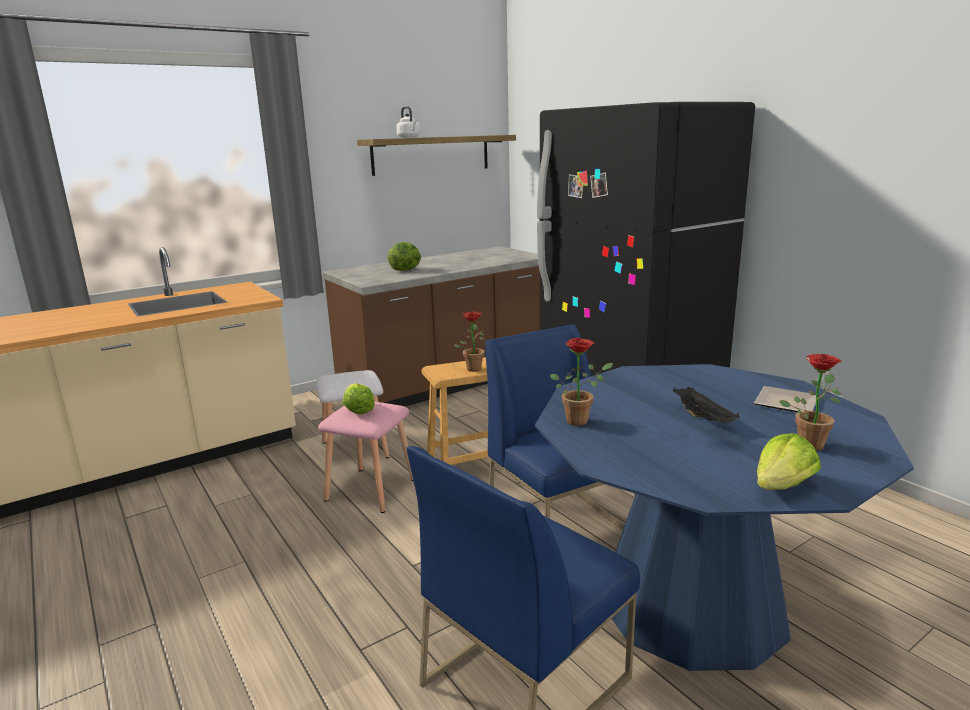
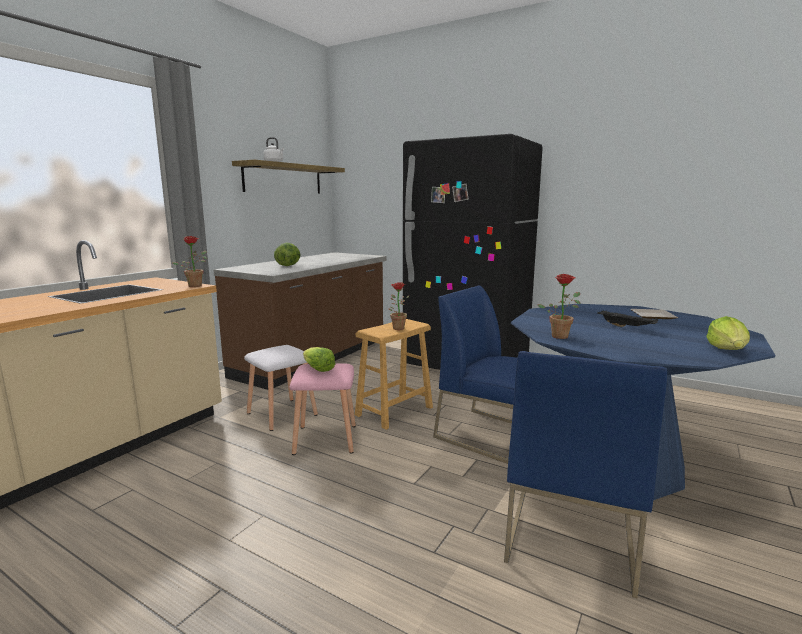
camera: 25 degrees left, 5 degrees down
potted plant [779,354,842,451] -> potted plant moved to [172,236,207,287]

